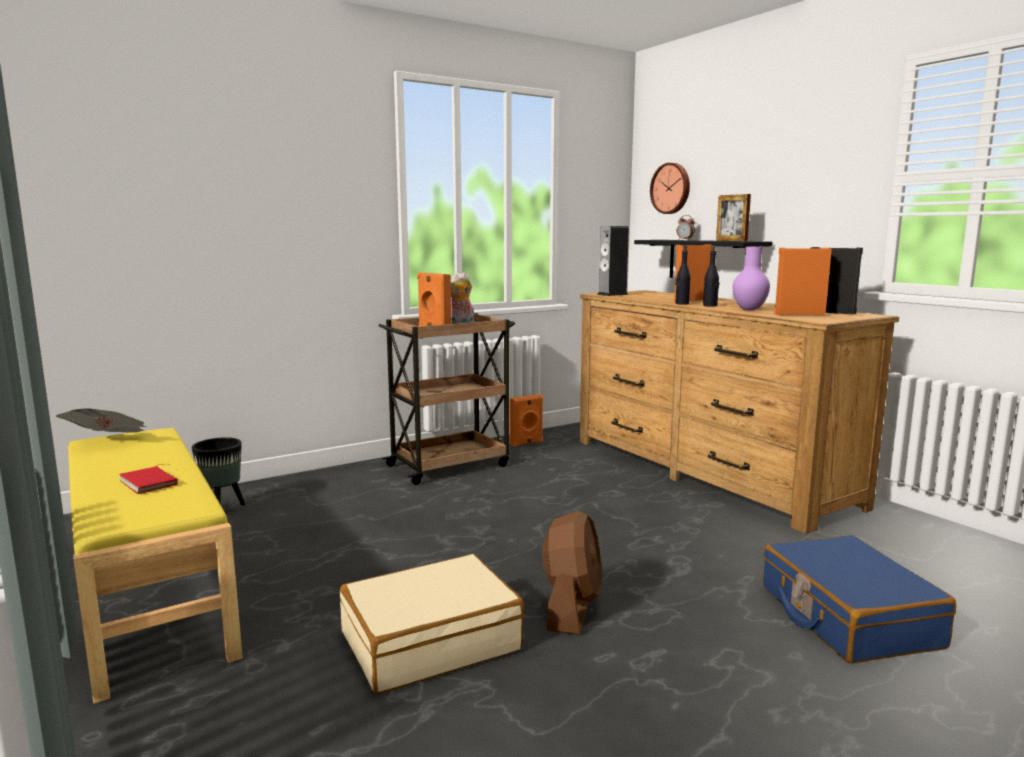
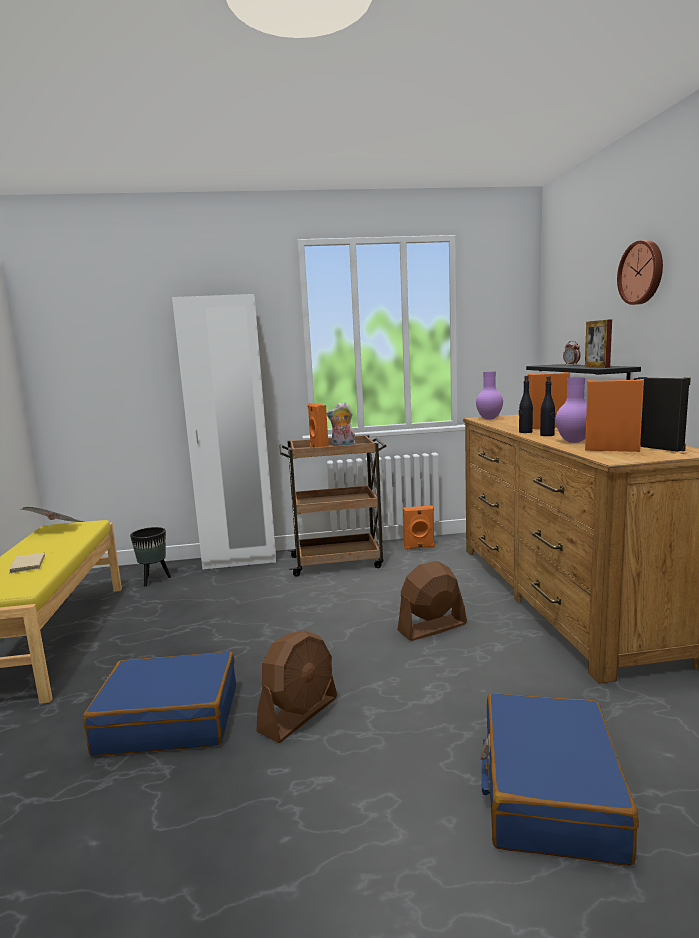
camera: 25 degrees right, 0 degrees up
red book [119,464,178,494] -> beige book [10,551,49,573]
beige suitcase [340,554,524,694] -> blue suitcase [83,651,236,756]
speaker [597,226,629,296] -> purple vase [476,372,503,420]
wall clock [650,163,690,214] -> wall clock moved to [617,240,663,305]
none -> white wardrobe [172,294,276,570]
none -> brown fan [398,561,467,641]

